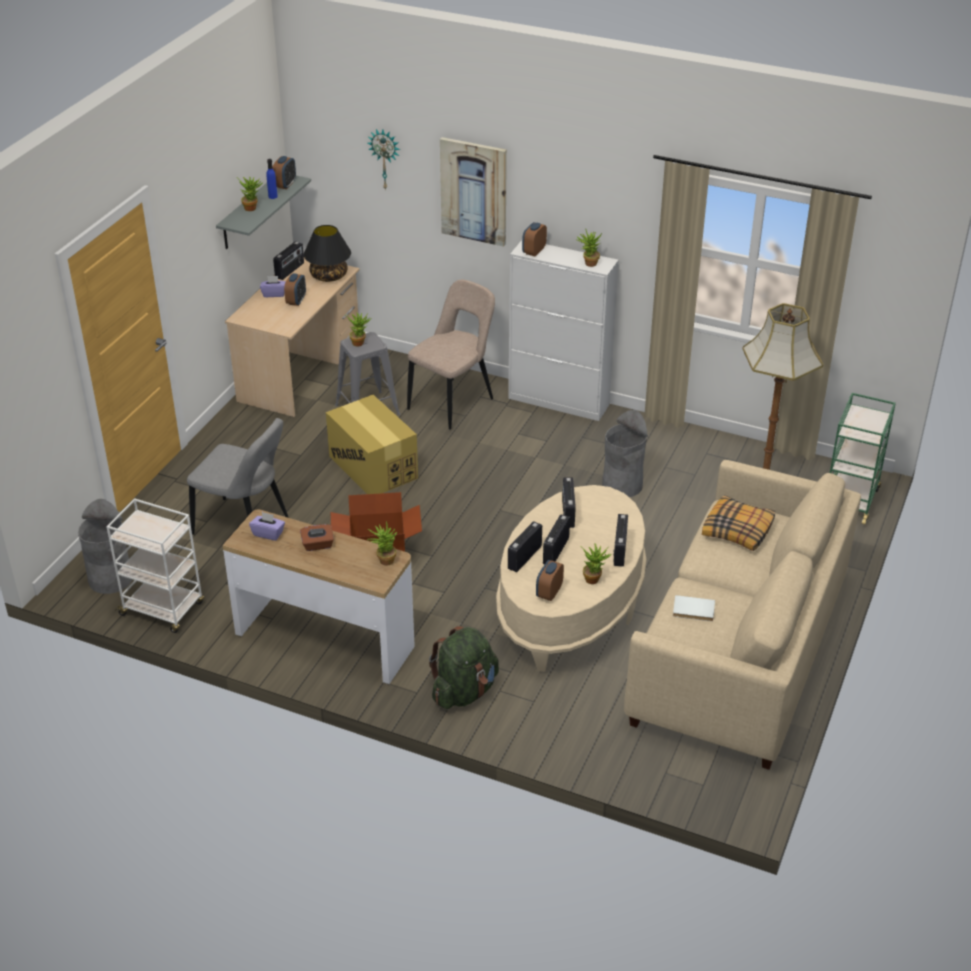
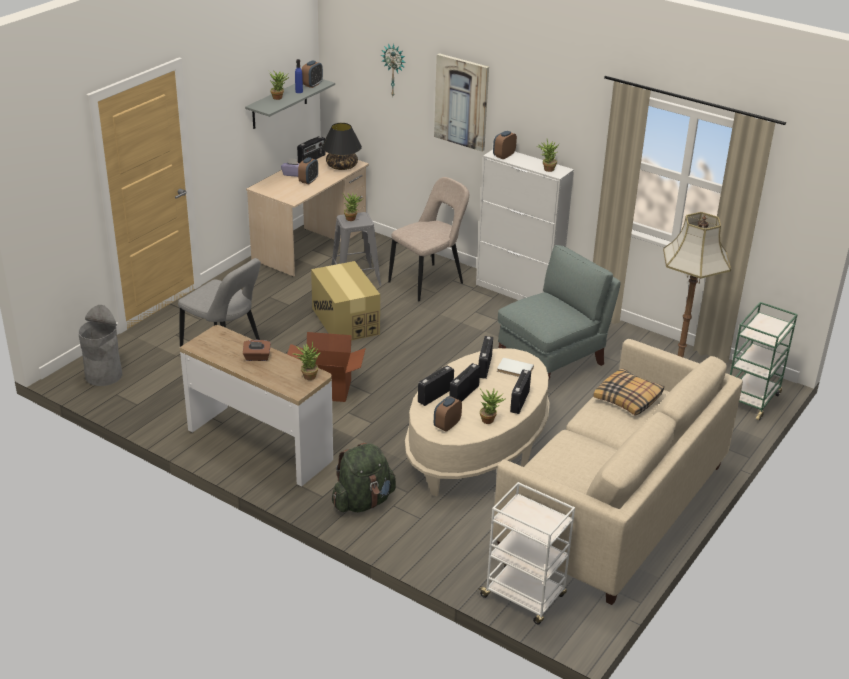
camera: 10 degrees right, 5 degrees down
white cart [106,498,204,633] -> white cart moved to [477,482,575,625]
purple tissue box [249,512,285,541] -> none
grey trash can [602,410,648,497] -> grey armchair [498,245,621,379]
white book [673,595,715,621] -> white book moved to [497,357,534,377]

